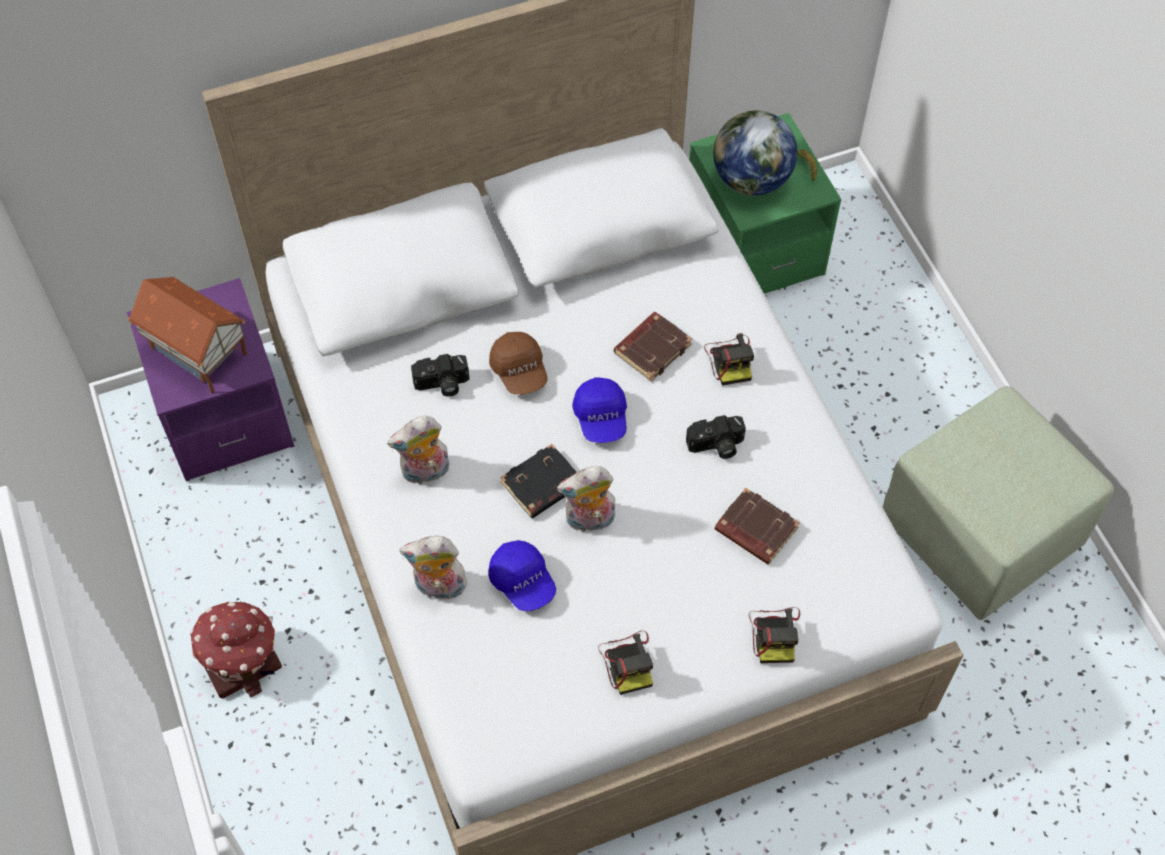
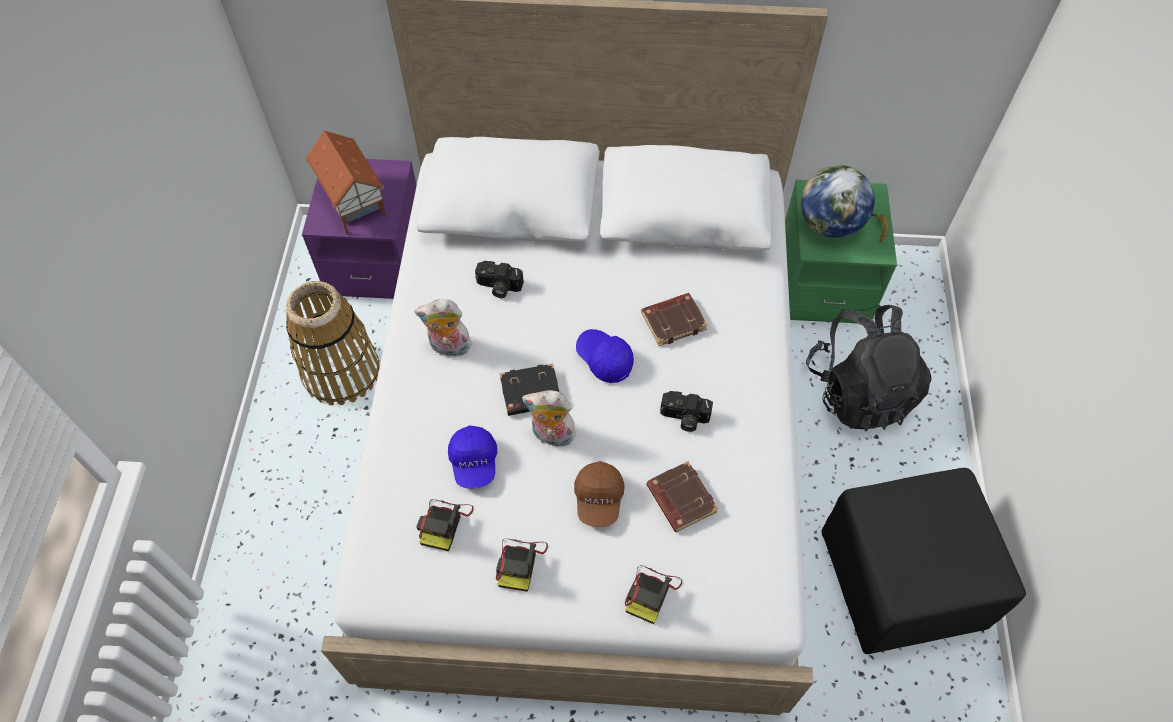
camera: 25 degrees right, 0 degrees up
toy house [190,601,282,698] -> none
plush toy [399,536,467,600] -> none
brown cap [489,332,548,395] -> brown cap moved to [574,461,625,527]
blue cap [572,377,627,443] -> blue cap turned 120 degrees clockwise [576,329,634,383]
camera [704,333,754,386] -> camera moved to [416,499,474,551]
green ottoman [883,386,1115,620] -> black ottoman [821,468,1026,654]
none -> basket [286,281,380,405]
none -> black backpack [806,305,932,431]

